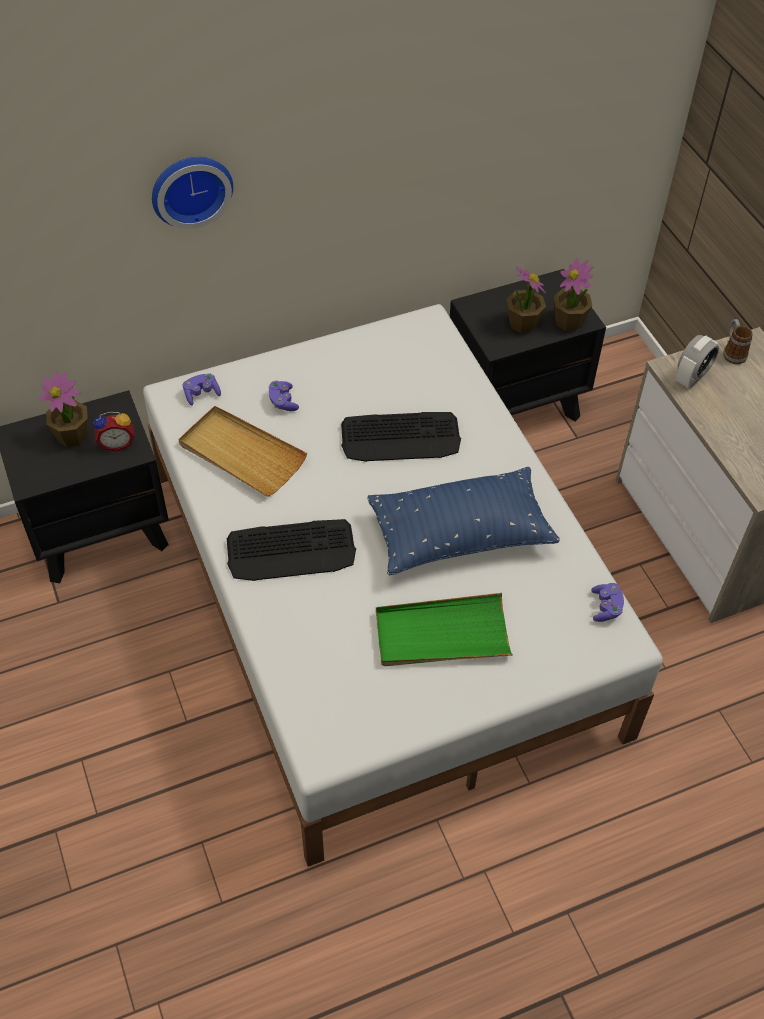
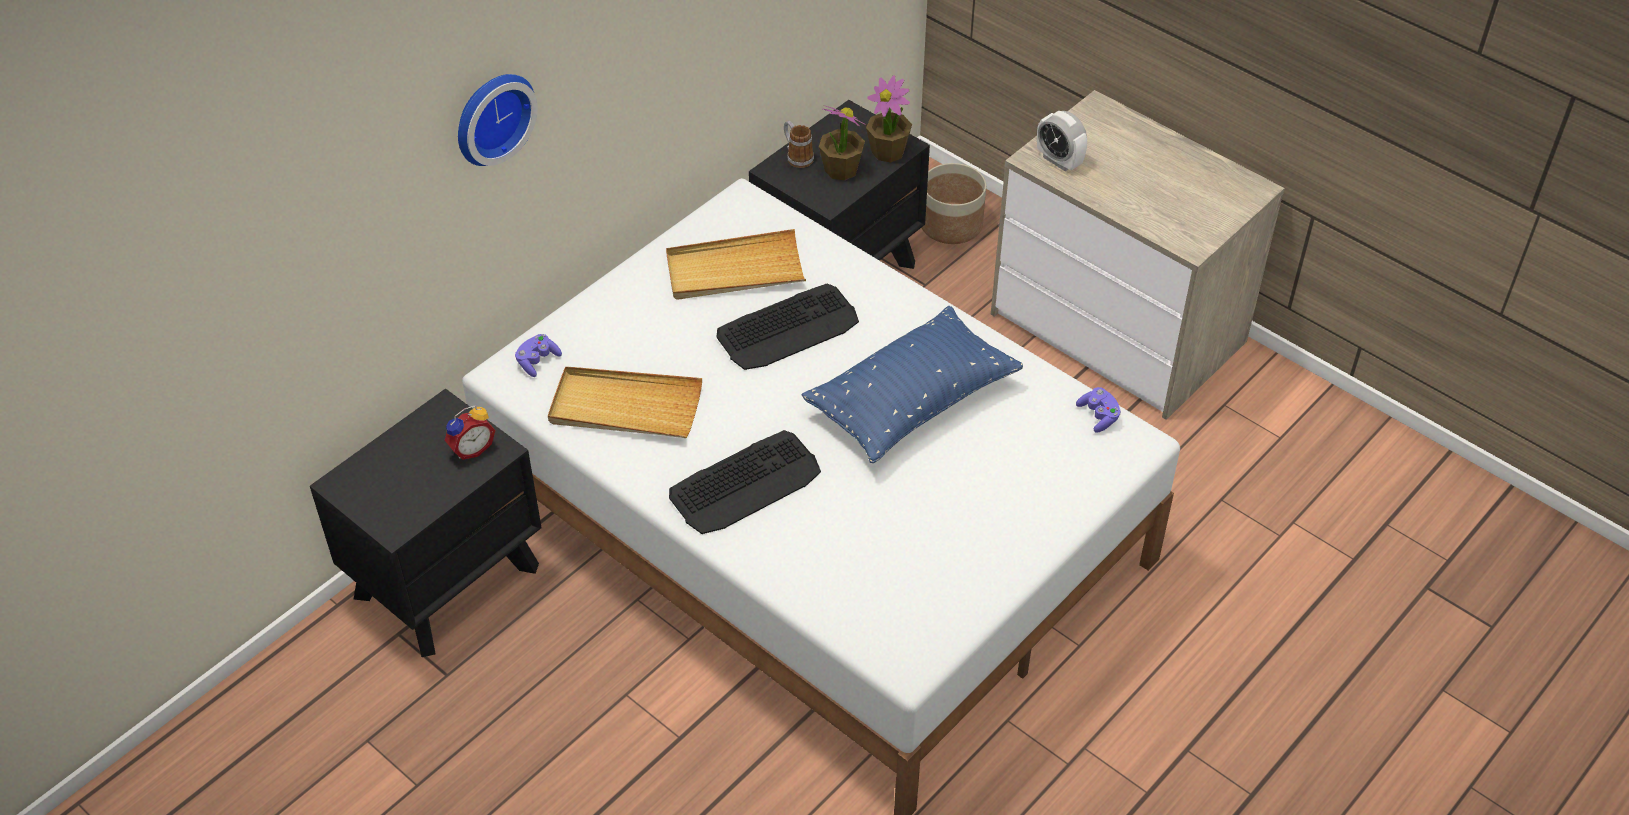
camera: 25 degrees left, 5 degrees down
potted plant [39,371,88,447] -> none
purple game controller [269,381,299,411] -> none
green tray [376,593,513,666] -> none
alarm clock [676,335,719,388] -> alarm clock turned 120 degrees clockwise [1037,111,1087,172]
mug [723,319,753,364] -> mug moved to [784,121,814,168]
none -> beige tray [666,229,806,300]
none -> planter [922,163,986,244]

